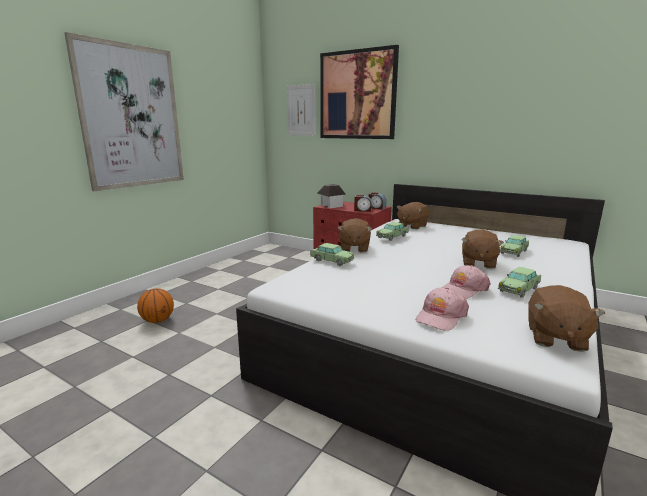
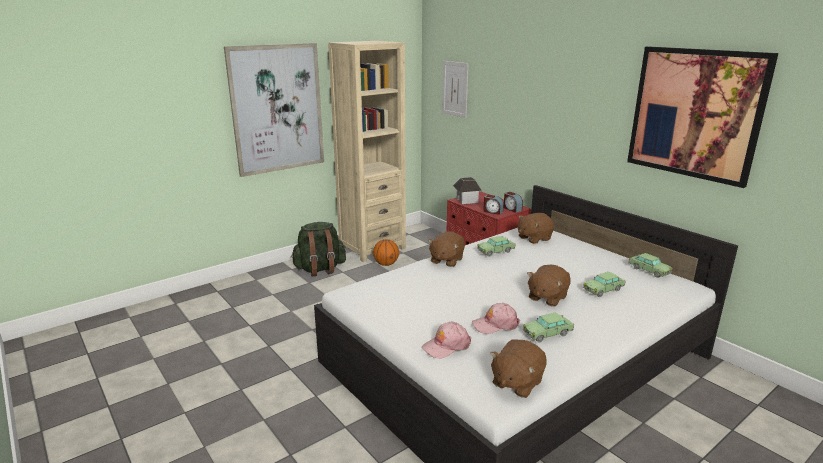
camera: 20 degrees right, 5 degrees up
basketball [137,288,174,323] -> basketball moved to [373,239,399,266]
toy car [310,243,354,266] -> toy car moved to [629,253,672,278]
picture [320,45,399,139] -> picture moved to [627,46,779,188]
none -> green backpack [291,222,346,277]
none -> beige bookcase [328,41,406,262]

